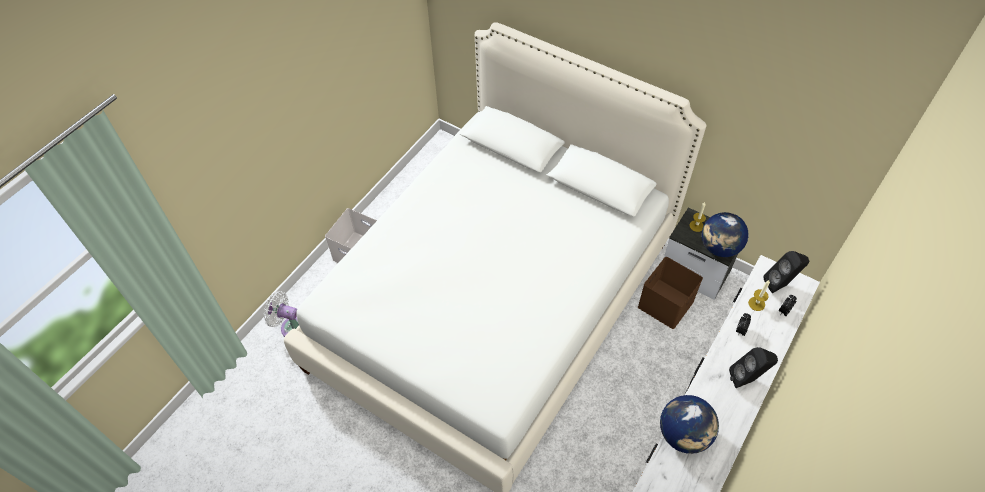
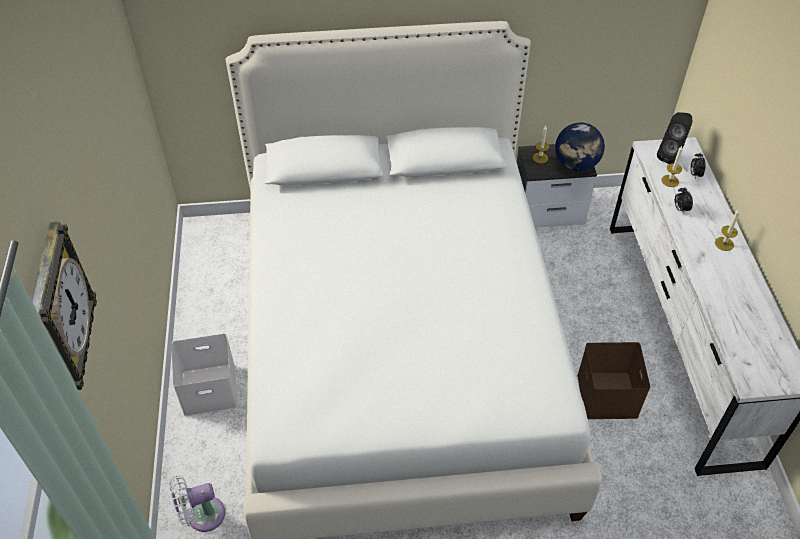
camera: 40 degrees left, 5 degrees down
brown storage box [638,257,703,329] -> brown storage box moved to [577,342,650,419]
globe [660,395,719,454] -> none
black speaker [729,347,778,388] -> candle [715,209,740,251]
none -> wall clock [32,222,97,390]

